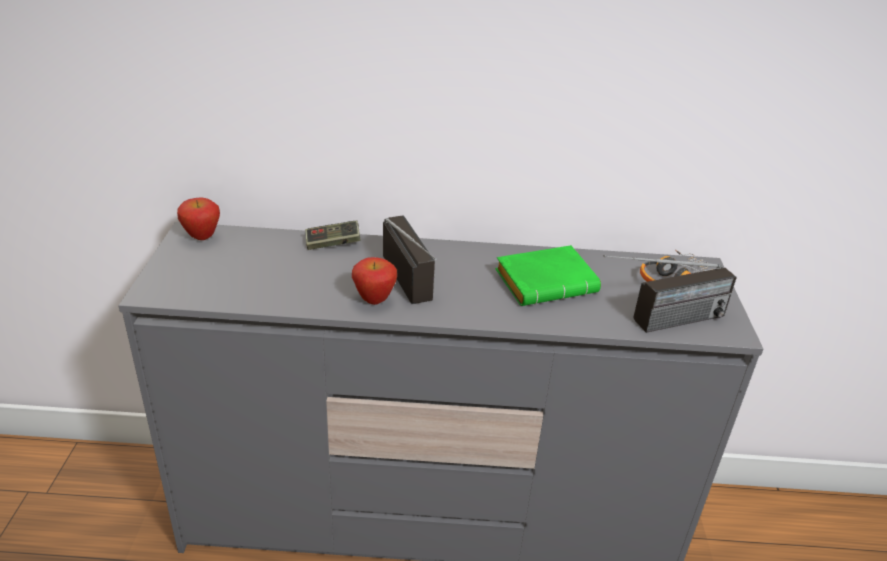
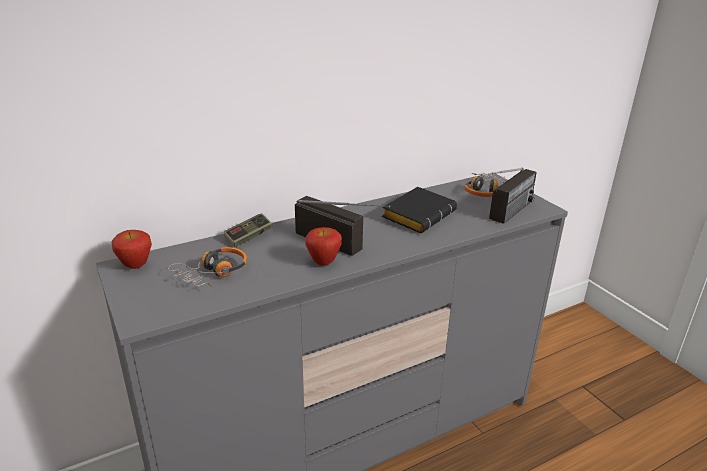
camera: 30 degrees left, 5 degrees down
green book [495,245,601,306] -> black book [382,187,457,233]
none -> headphones [168,247,247,287]

